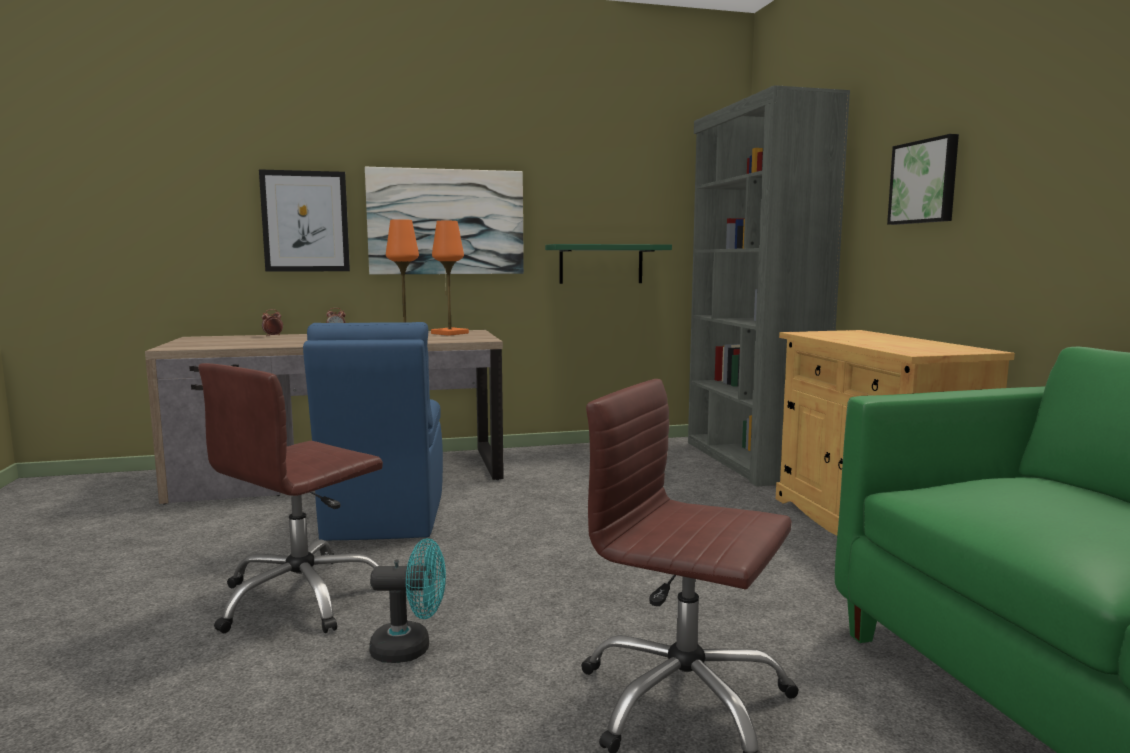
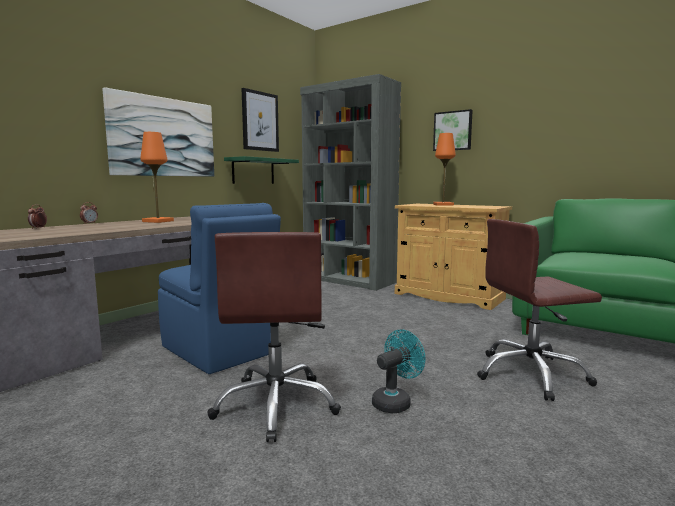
camera: 40 degrees left, 0 degrees up
picture [259,169,350,272] -> picture moved to [242,88,279,152]
orange table lamp [431,221,469,336] -> orange table lamp moved to [433,133,456,206]

